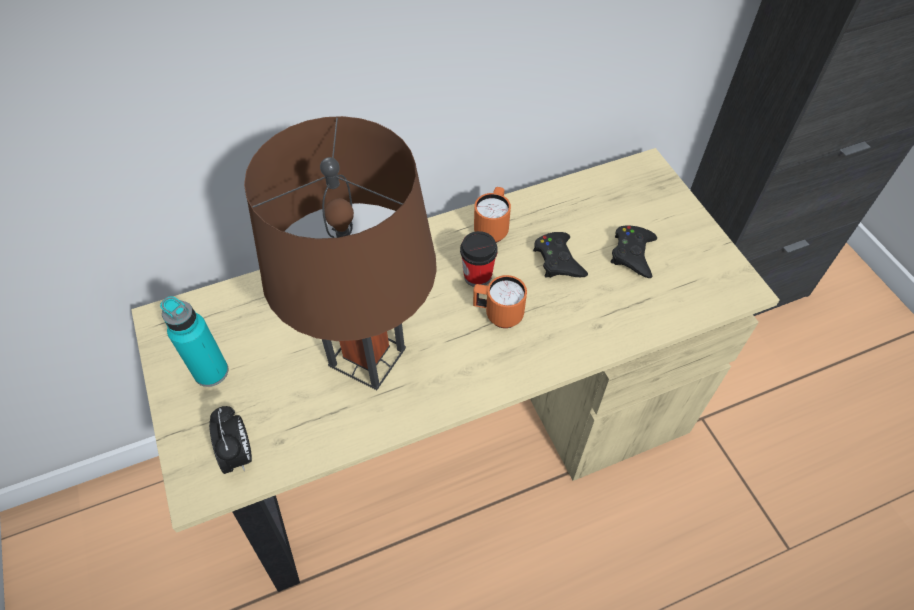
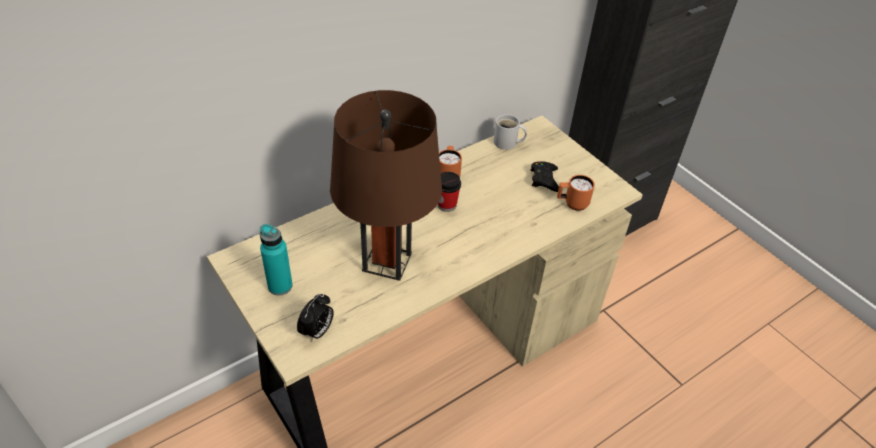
camera: 15 degrees left, 10 degrees down
alarm clock [209,406,252,474] -> alarm clock turned 60 degrees clockwise [297,294,334,342]
orange mug [473,275,527,328] -> orange mug moved to [557,175,595,211]
black game controller [533,232,588,278] -> none
none -> white mug [493,114,527,150]

